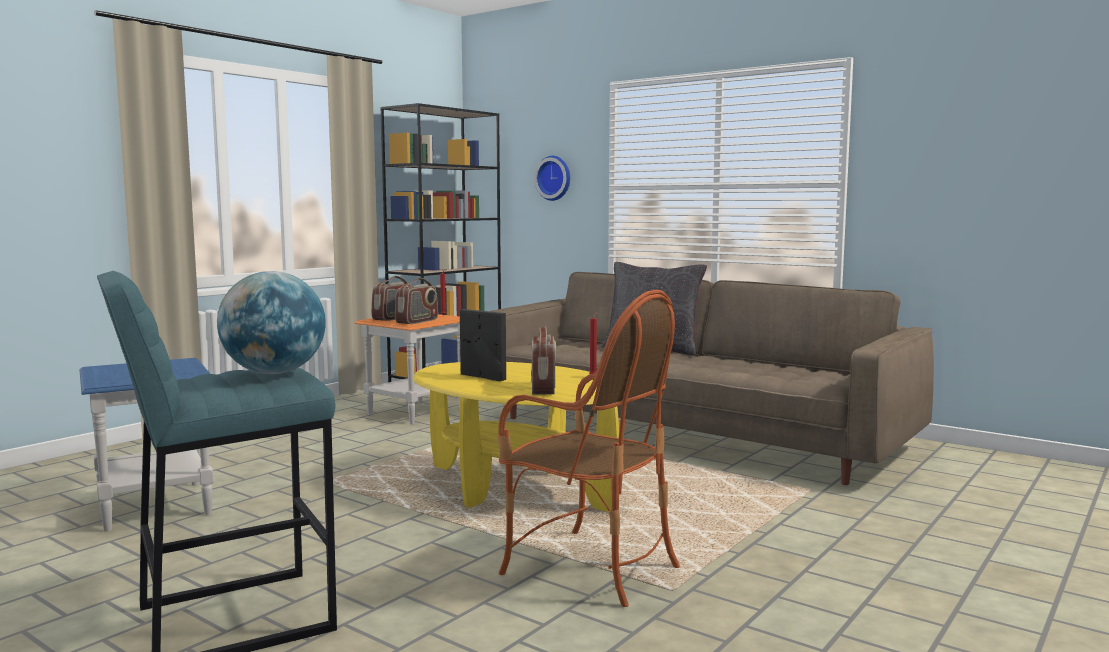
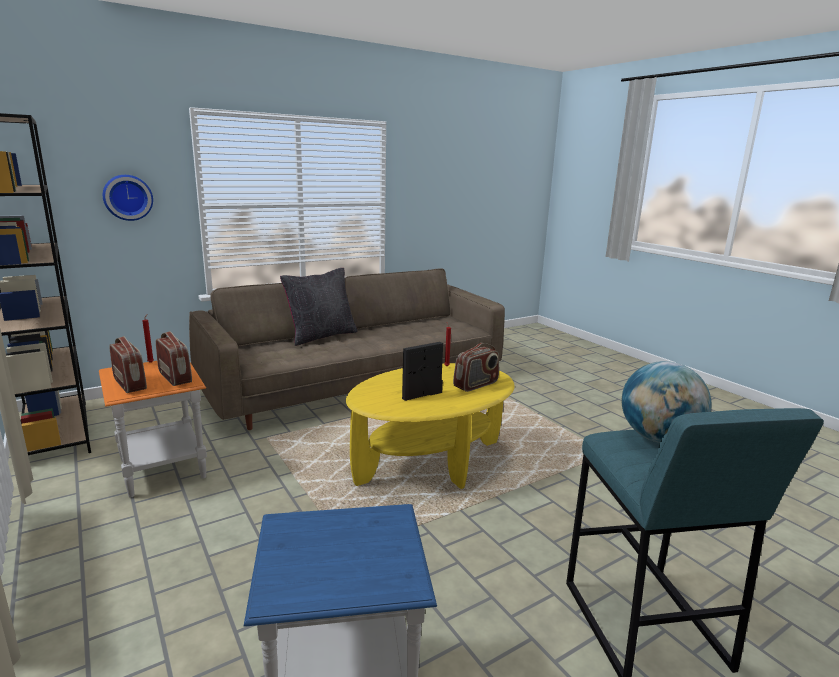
camera: 70 degrees left, 10 degrees up
armchair [498,290,680,607] -> none
radio [531,326,556,394] -> radio turned 120 degrees clockwise [453,343,499,392]

